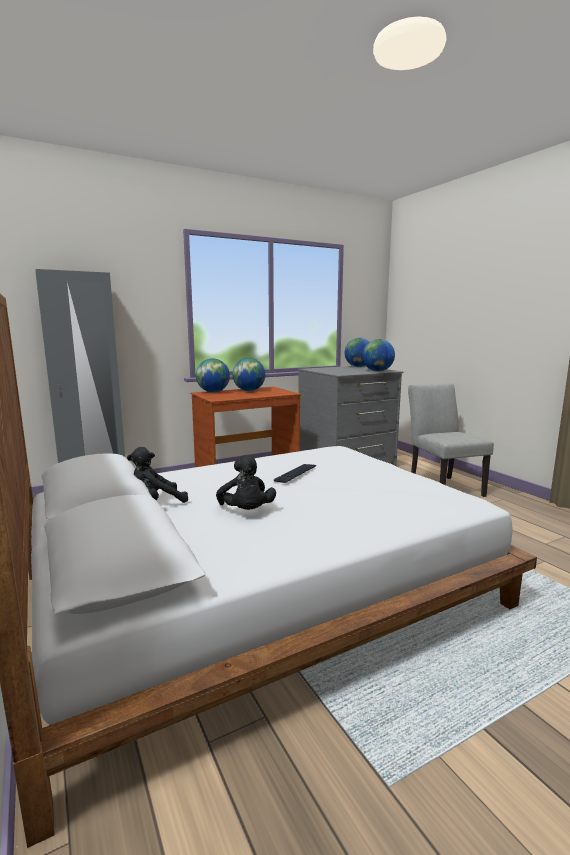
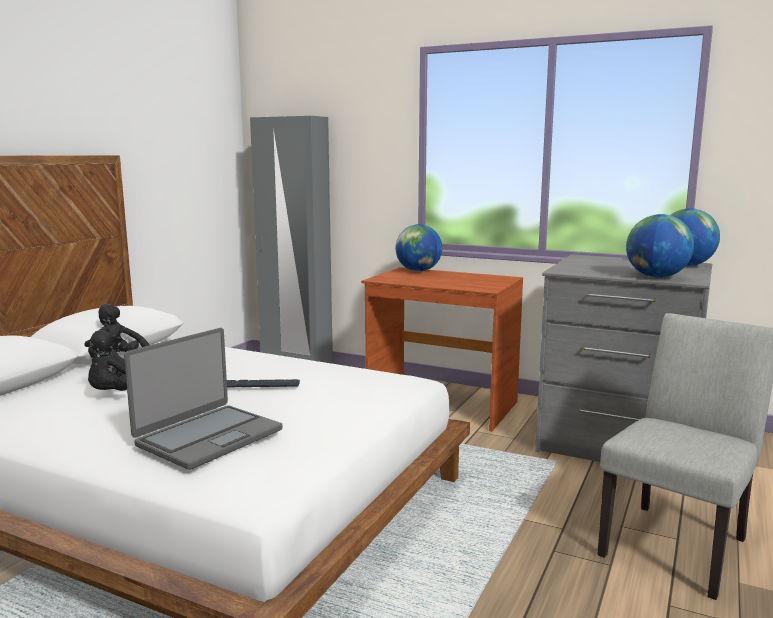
camera: 55 degrees right, 0 degrees up
globe [232,358,265,391] -> none
none -> laptop [124,328,282,470]

